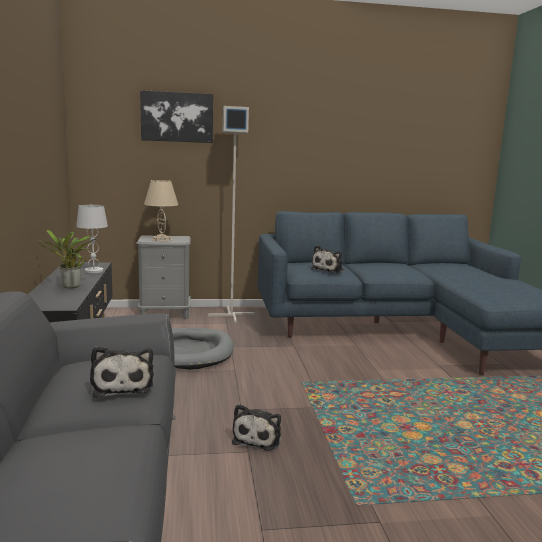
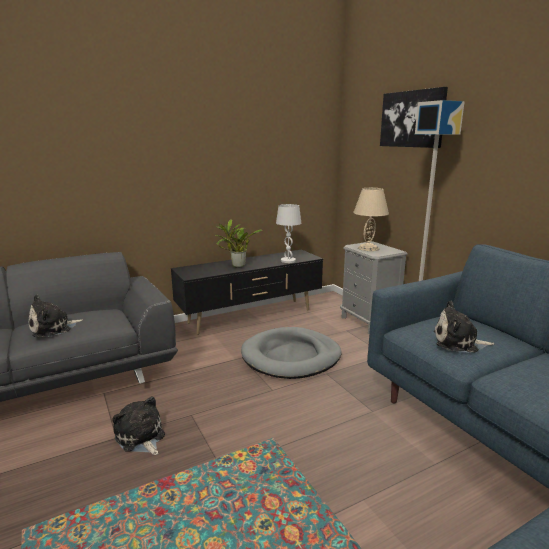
camera: 70 degrees right, 5 degrees up
plush toy [232,404,281,451] -> plush toy turned 60 degrees clockwise [112,396,165,455]

